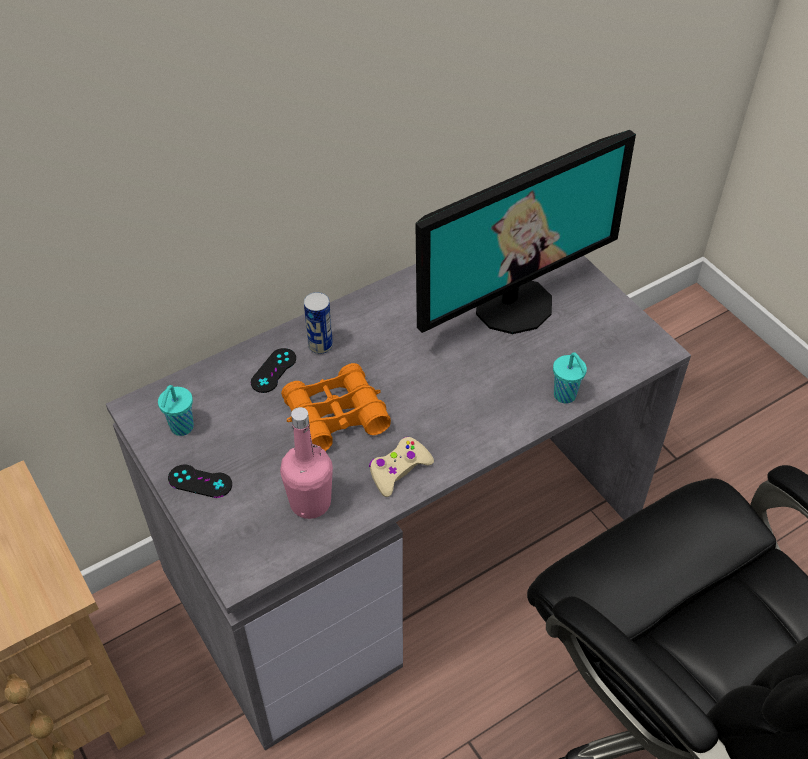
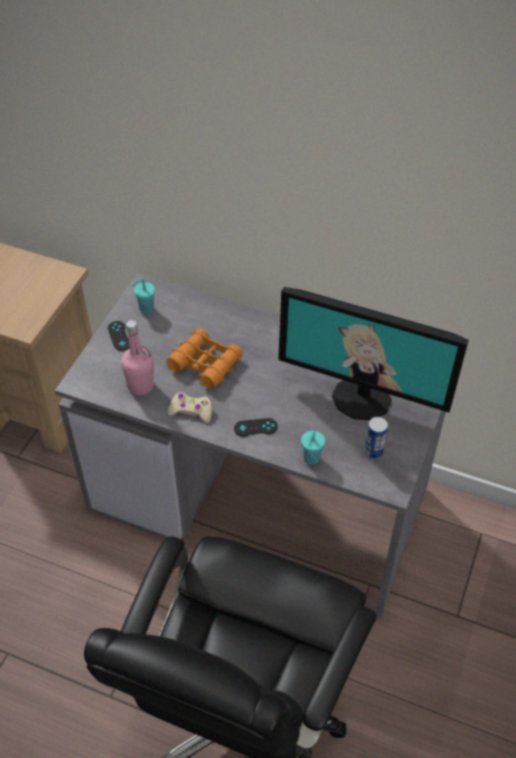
camera: 55 degrees right, 0 degrees up
black game controller [251,348,296,393] -> black game controller moved to [234,418,278,437]
can [304,292,333,354] -> can moved to [364,417,388,460]

